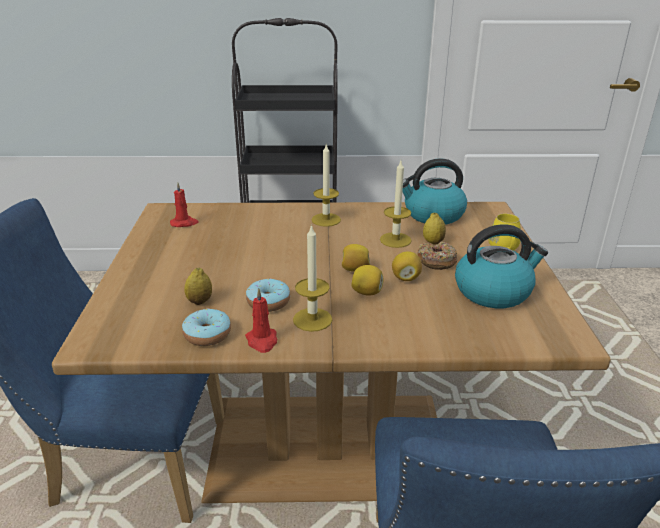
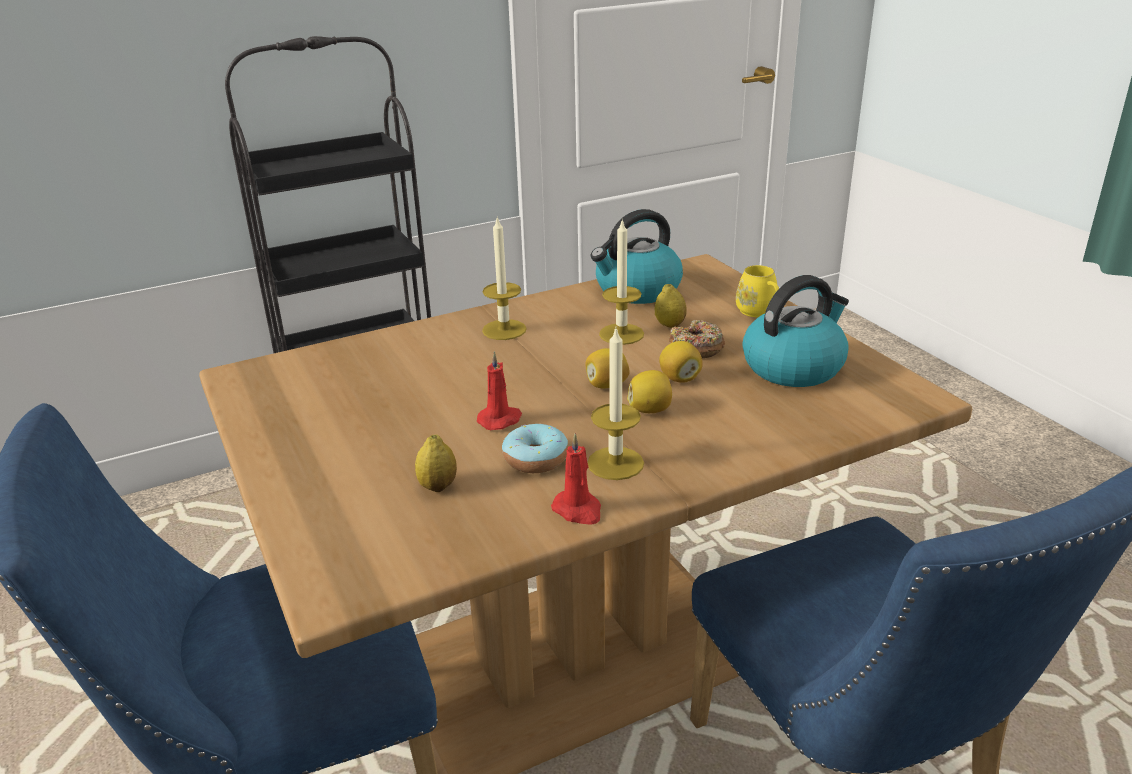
camera: 25 degrees left, 0 degrees up
red candle [170,183,198,227] -> red candle moved to [477,351,522,430]
donut [182,308,231,346] -> none

